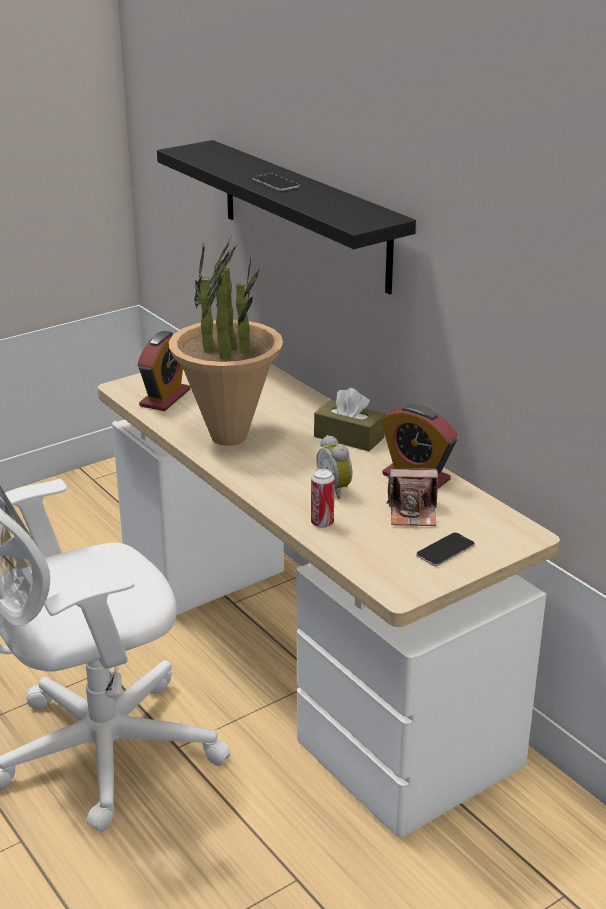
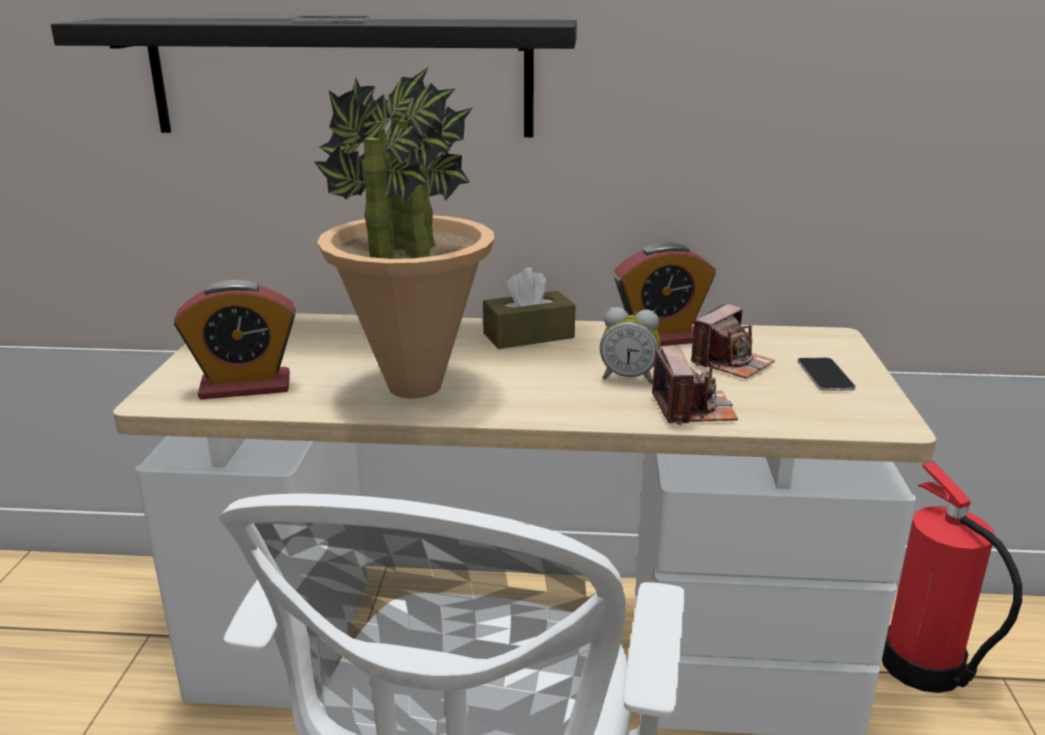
camera: 50 degrees left, 5 degrees down
alarm clock [137,331,190,411] -> alarm clock turned 105 degrees clockwise [174,280,296,399]
can [311,468,335,528] -> camera [652,347,738,425]
none -> fire extinguisher [882,461,1022,693]

